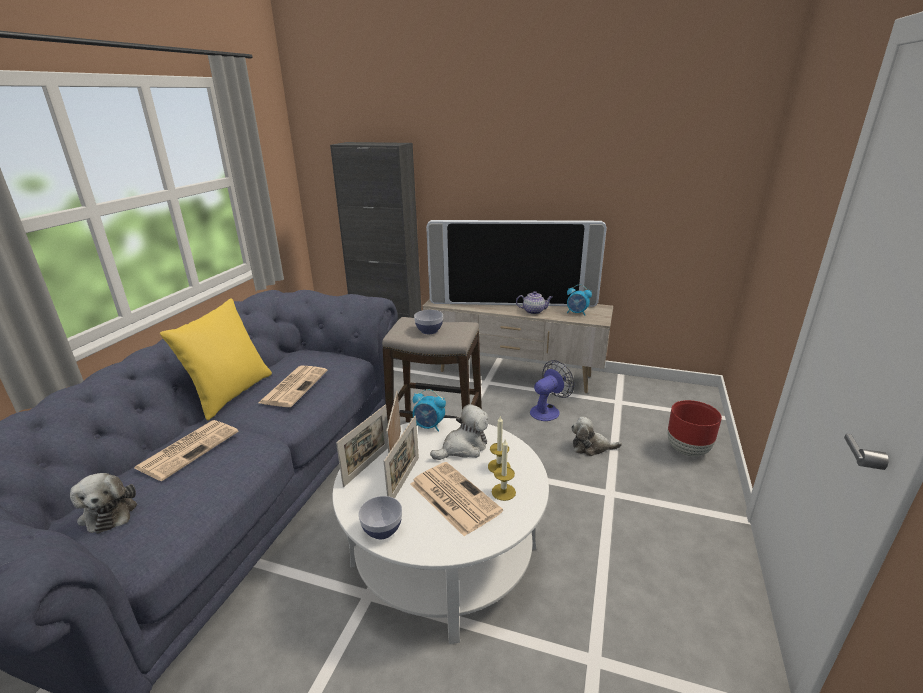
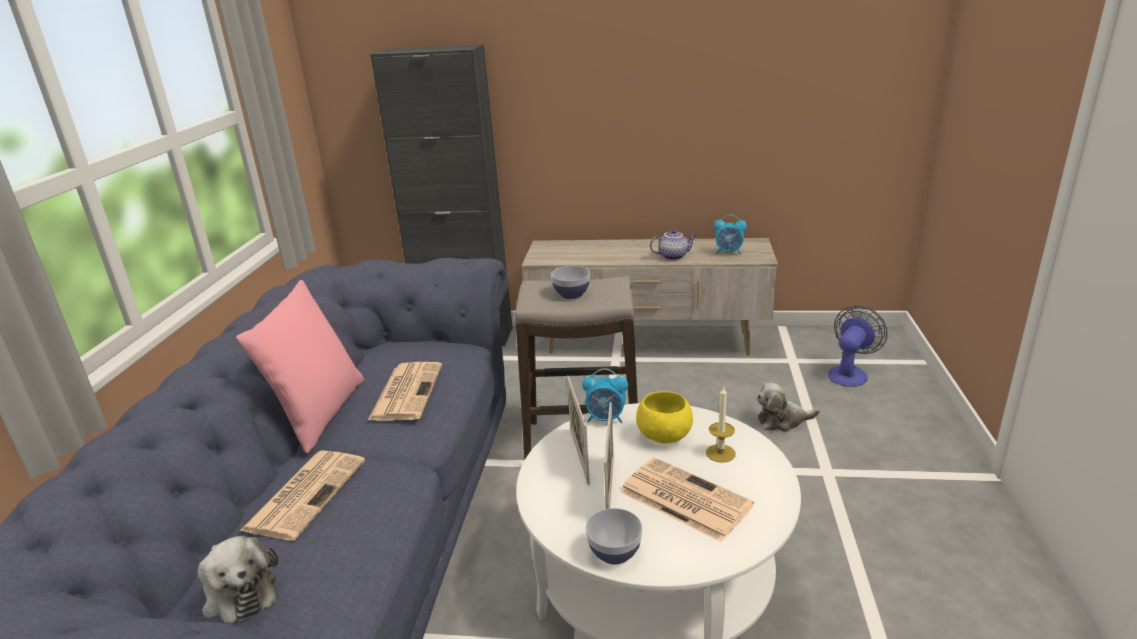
camera: 10 degrees left, 0 degrees up
yellow pillow [160,298,272,421] -> pink pillow [236,280,364,454]
picture frame [336,405,388,487] -> none
television [426,220,607,307] -> none
plush toy [430,404,488,460] -> yellow bowl [636,391,693,443]
candle [492,440,516,501] -> none
fan [530,360,574,421] -> fan moved to [828,306,888,387]
red planter [667,400,722,457] -> none

